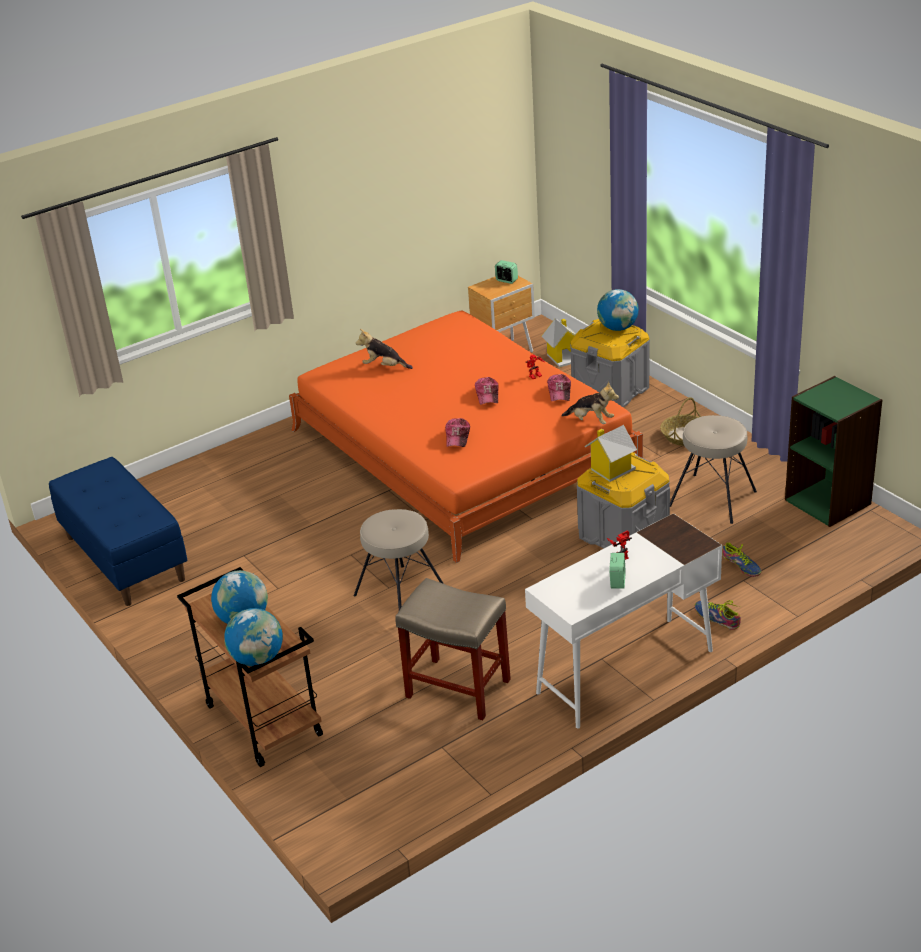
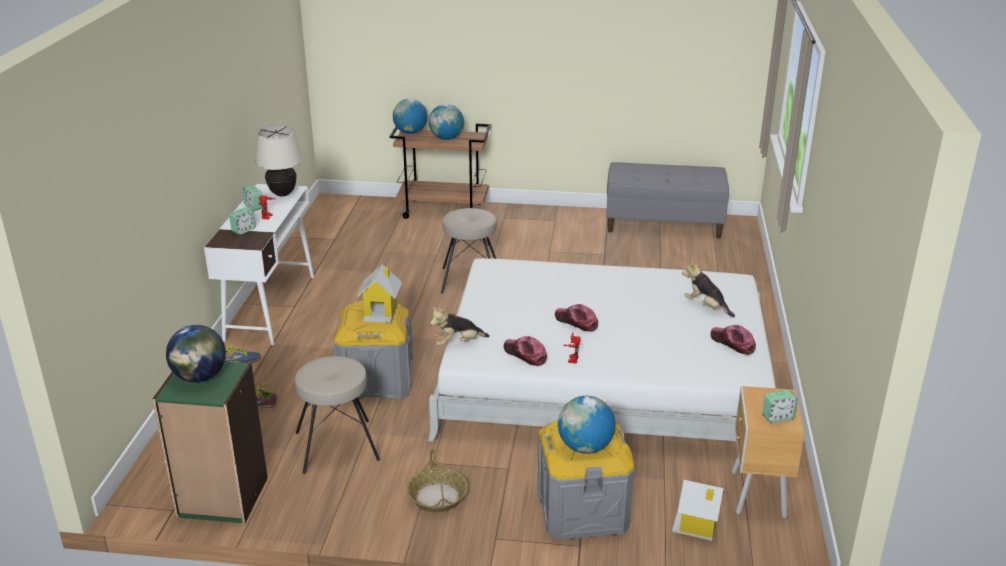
camera: 130 degrees right, 5 degrees down
blue bench [49,457,187,606] -> grey bench [606,162,729,238]
orange bed [289,311,643,563] -> white bed [428,258,776,442]
plush toy [356,329,413,369] -> plush toy turned 105 degrees counterclockwise [682,259,735,318]
beige stool [395,578,511,720] -> none
cap [445,418,470,447] -> cap moved to [710,325,756,355]
none -> globe [166,325,226,382]
none -> alarm clock [229,207,256,235]
none -> beige table lamp [255,125,303,196]

